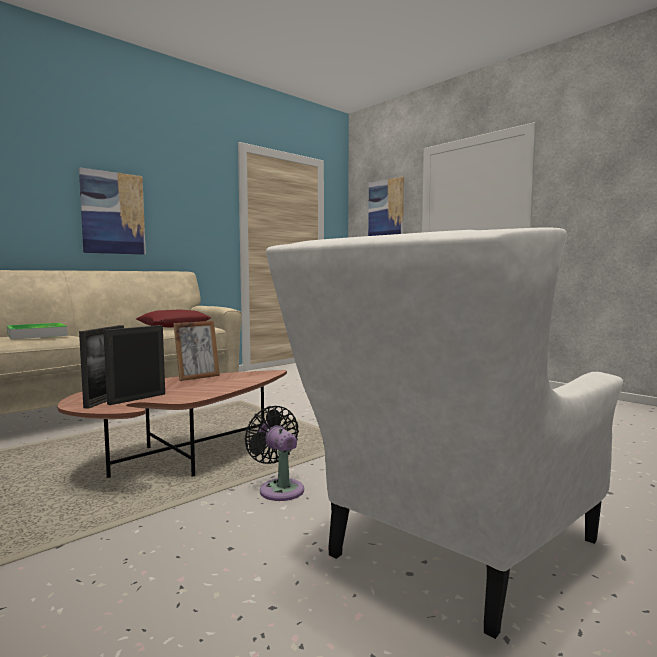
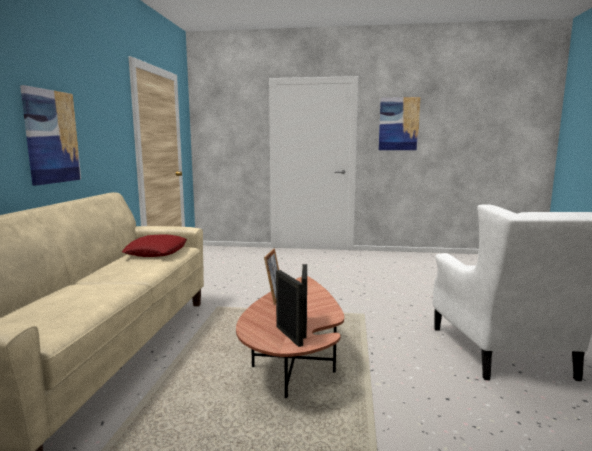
camera: 40 degrees left, 5 degrees up
tray [7,323,68,339] -> none
black fan [245,406,304,501] -> none
picture [368,177,404,236] -> picture moved to [379,97,420,150]

